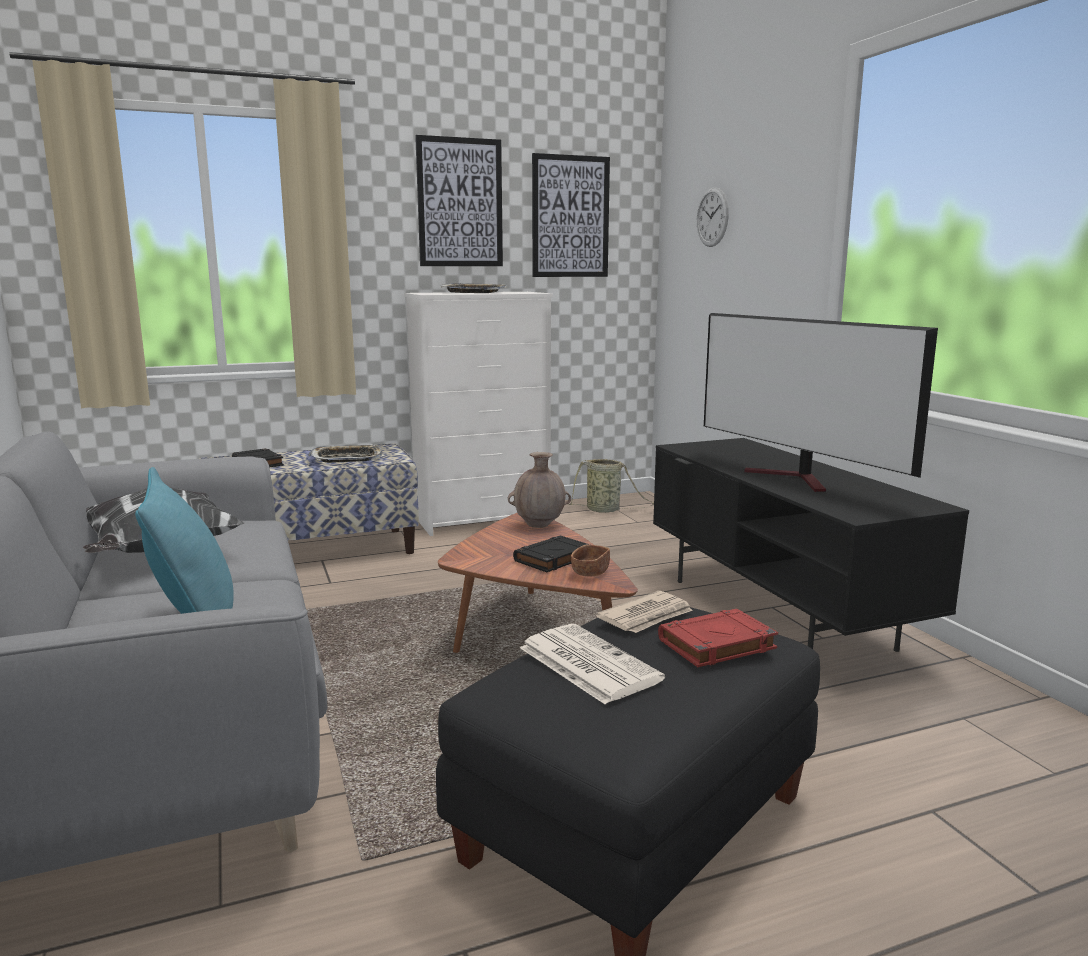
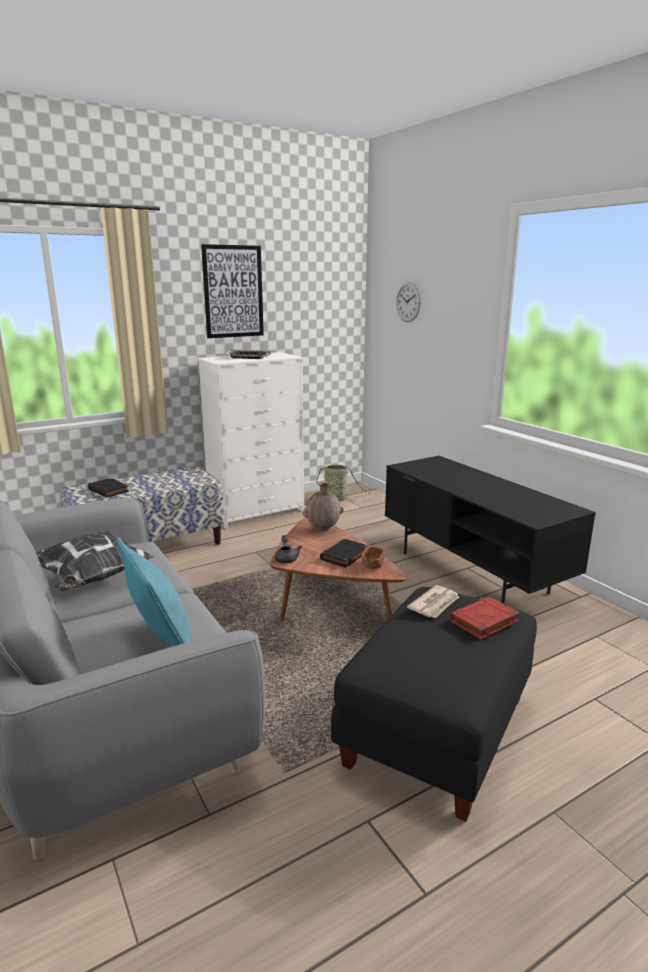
camera: 10 degrees left, 5 degrees up
tray [309,444,382,463] -> none
newspaper [520,624,665,704] -> none
picture [532,153,610,277] -> none
television [704,313,938,492] -> none
none -> grey teapot [275,535,302,563]

